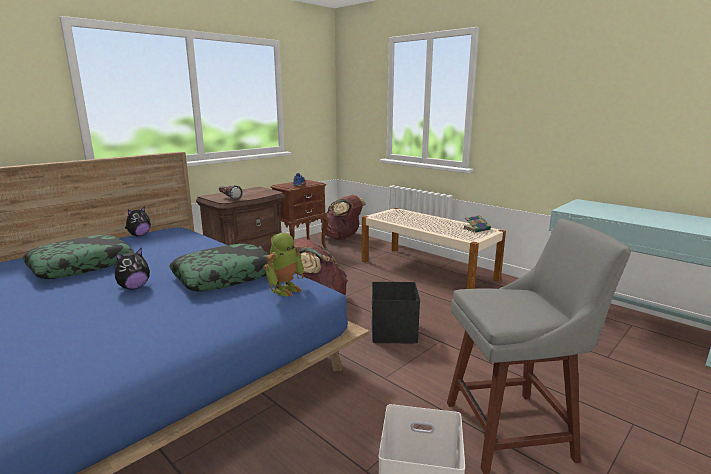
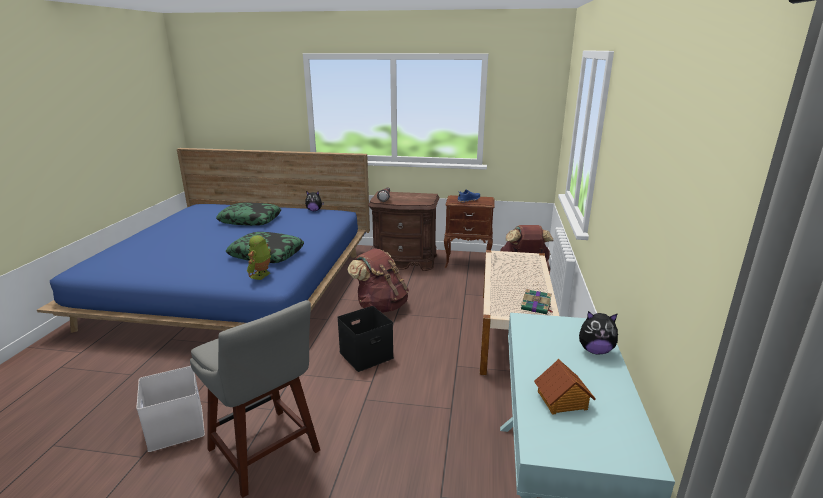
camera: 55 degrees right, 5 degrees up
plush toy [115,247,150,290] -> plush toy moved to [579,311,618,354]
toy robot [264,233,304,297] -> toy robot turned 105 degrees clockwise [247,235,271,280]
none -> toy house [534,359,596,414]

